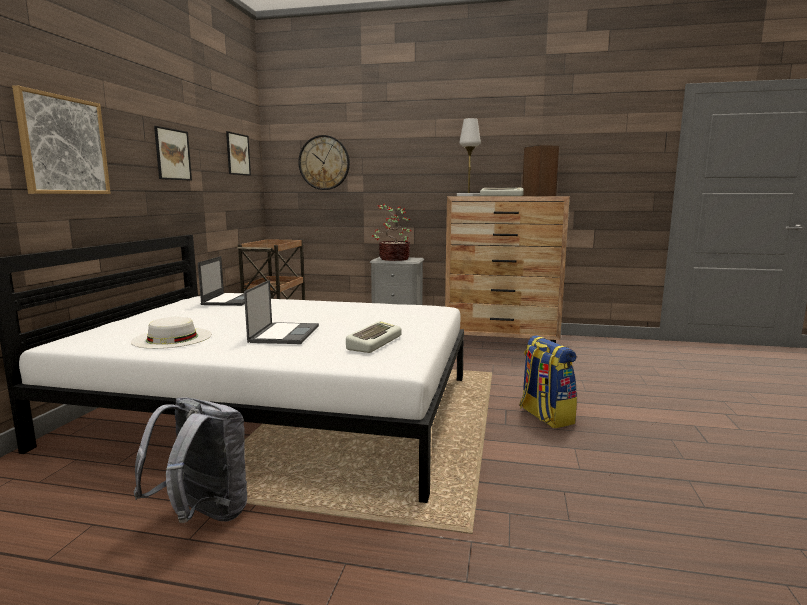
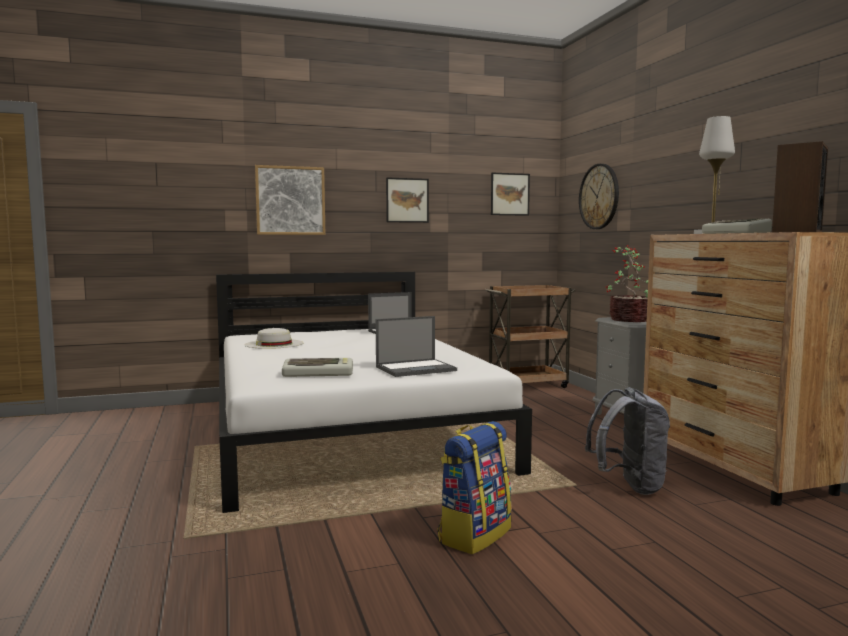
camera: 60 degrees right, 5 degrees down
grey backpack [134,398,247,523] -> grey backpack moved to [585,387,670,495]
laptop [244,280,319,344] -> laptop moved to [376,316,457,377]

